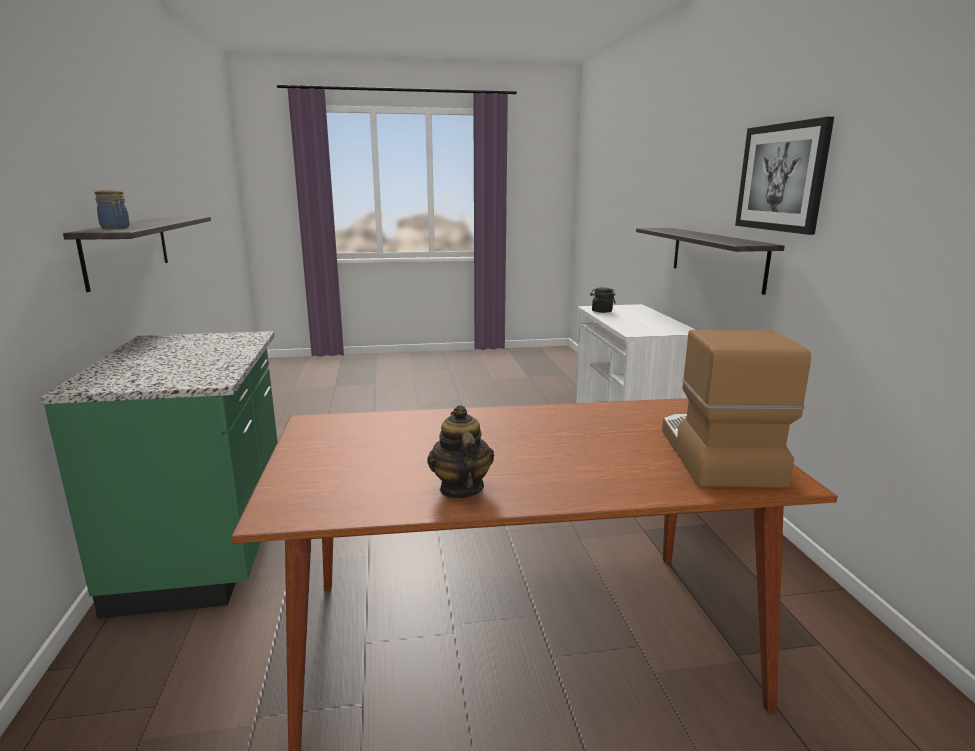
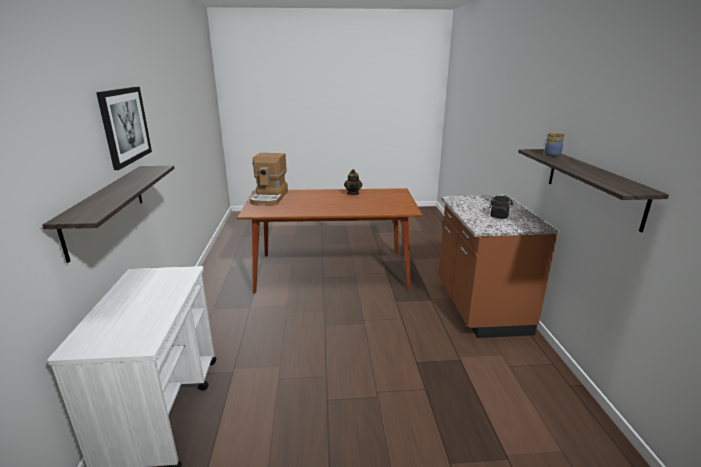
camera: 175 degrees left, 5 degrees up
green counter [41,331,277,618] -> brown counter [438,195,559,338]
black jar [590,288,616,313] -> black jar moved to [489,196,513,219]

